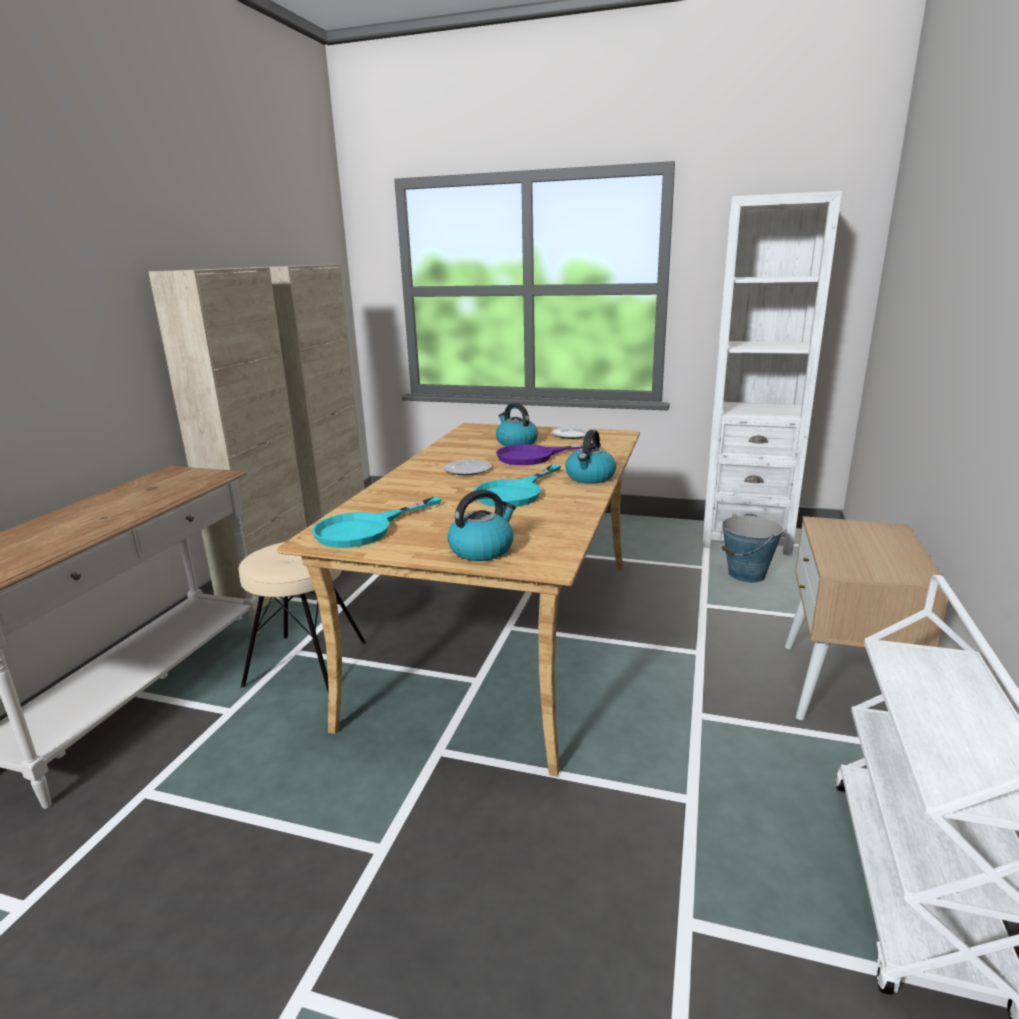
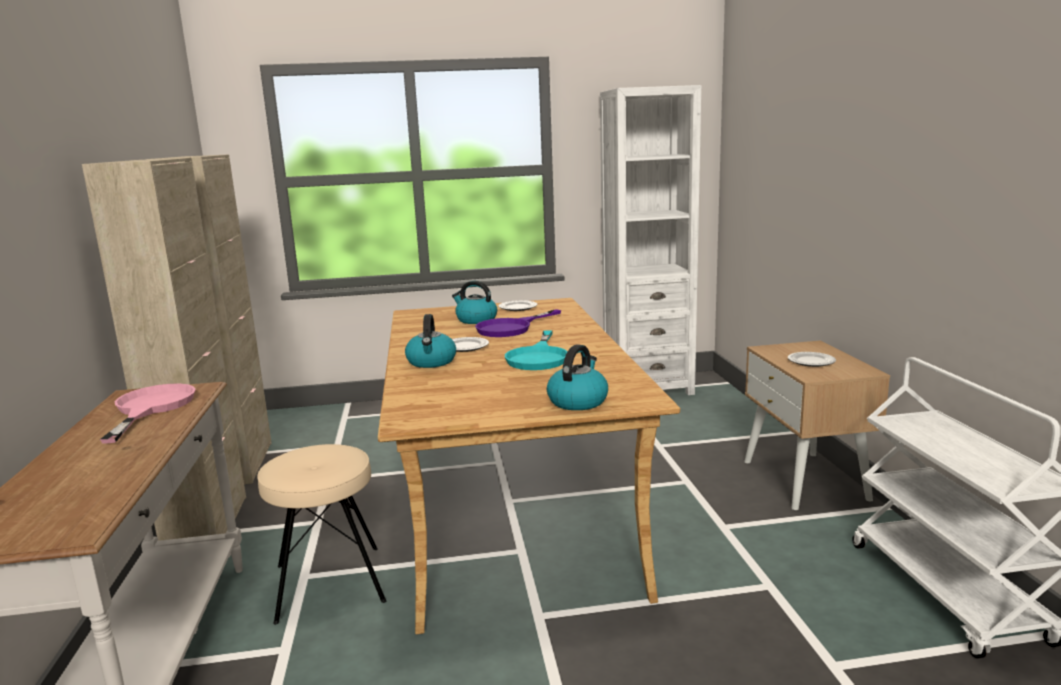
camera: 25 degrees left, 5 degrees down
turquoise frying pan [312,497,442,548] -> none
kettle [565,430,616,484] -> kettle moved to [405,314,456,368]
bucket [720,514,783,583] -> none
none -> pink frying pan [100,384,196,443]
none -> plate [788,352,836,367]

